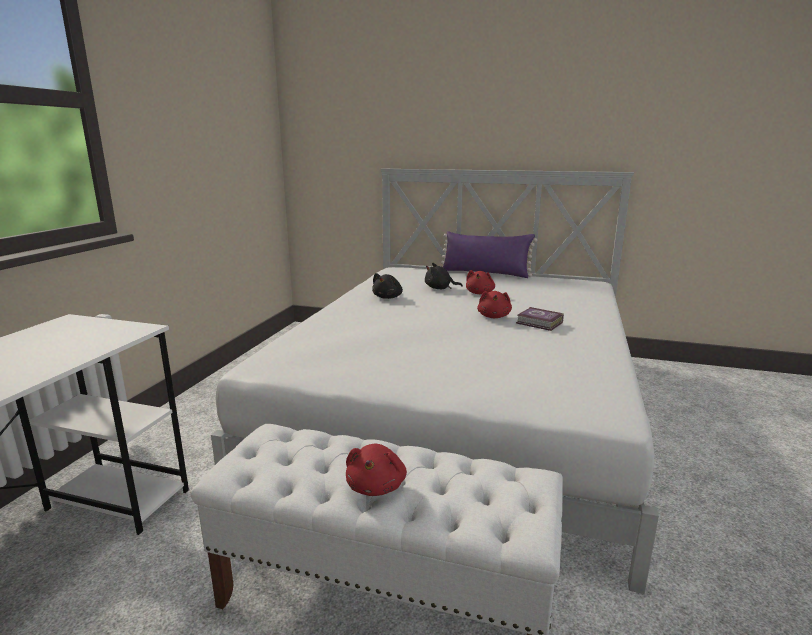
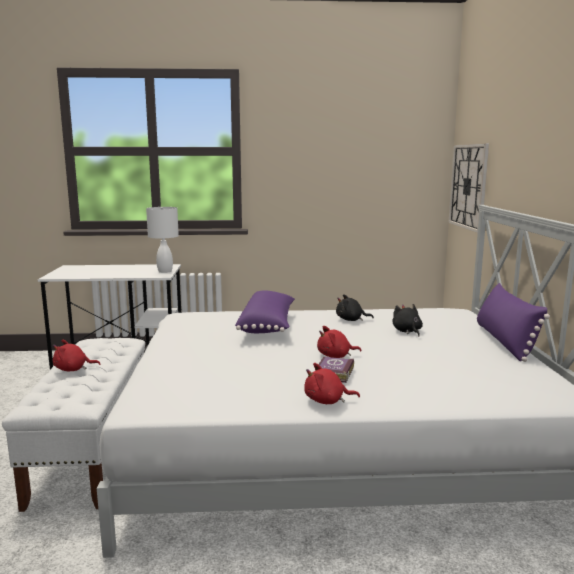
camera: 70 degrees right, 5 degrees down
red plush toy [466,270,495,294] -> red plush toy moved to [304,363,360,404]
none -> white table lamp [146,207,179,273]
none -> purple pillow [235,290,295,333]
none -> wall clock [448,143,489,233]

